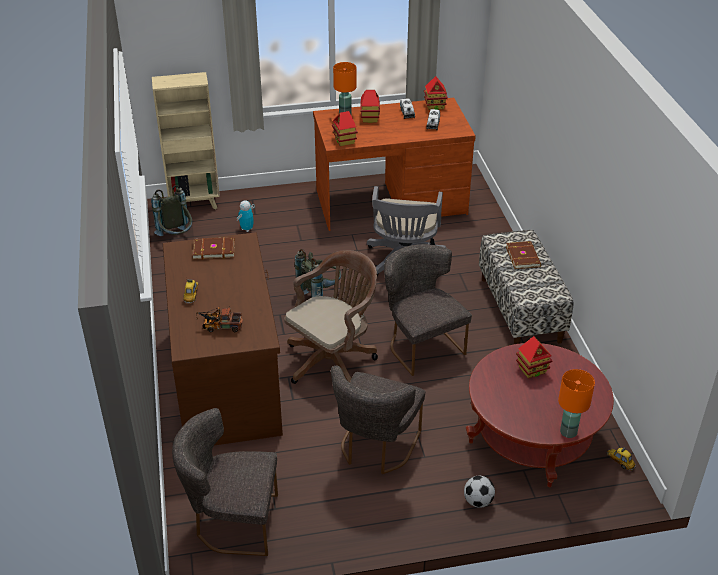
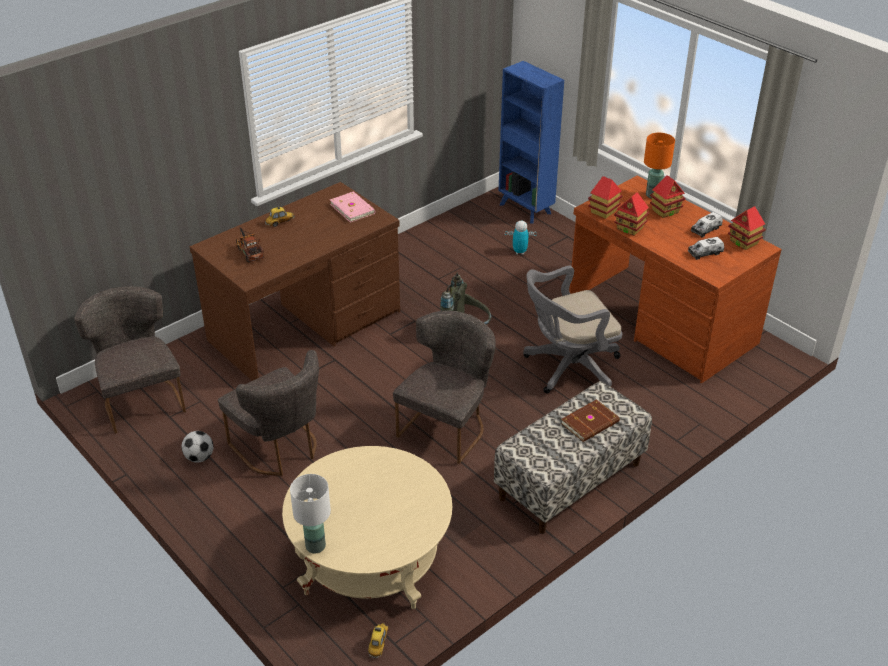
camera: 60 degrees right, 0 degrees up
grey backpack [151,185,192,236] -> none
beige bookcase [152,72,220,210] -> blue bookcase [498,61,564,223]
brown book [192,237,235,260] -> pink book [330,192,375,223]
brown office chair [284,250,378,384] -> none
grey chair [331,366,425,474] -> grey chair turned 120 degrees counterclockwise [218,350,319,476]
football [464,476,495,508] -> football moved to [182,431,214,463]
red coffee table [466,343,614,487] -> beige coffee table [282,446,452,609]
toy house [516,336,553,379] -> toy house moved to [614,192,650,236]
orange table lamp [558,369,595,438] -> white table lamp [290,474,331,553]

